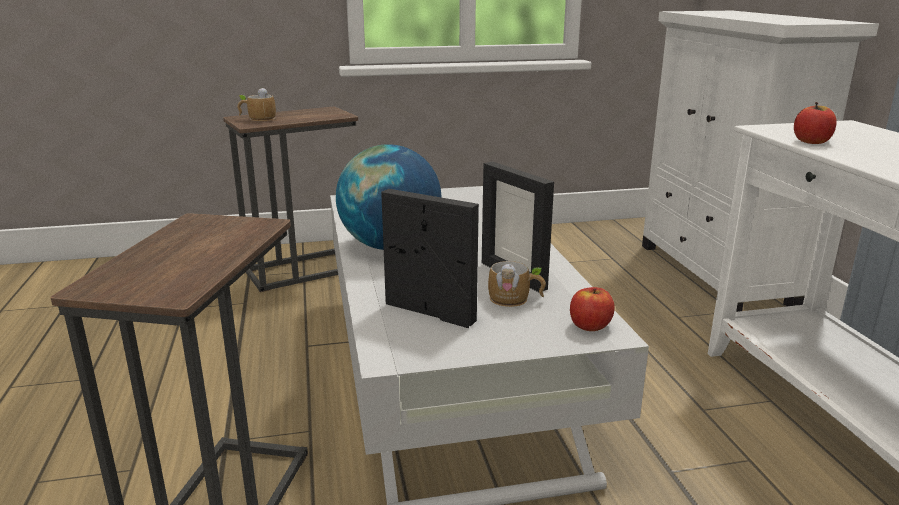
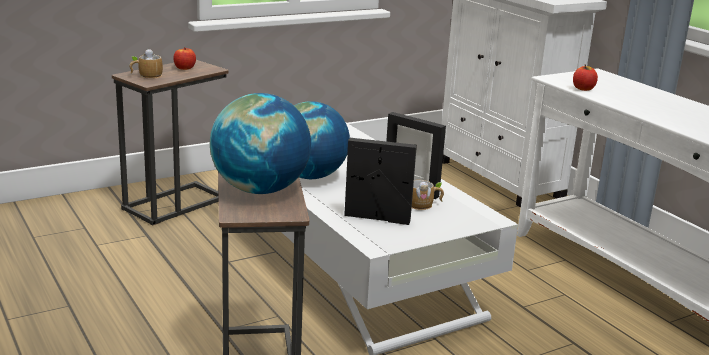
camera: 20 degrees left, 0 degrees up
apple [570,287,615,331] -> apple moved to [174,47,196,70]
none -> globe [210,93,311,194]

